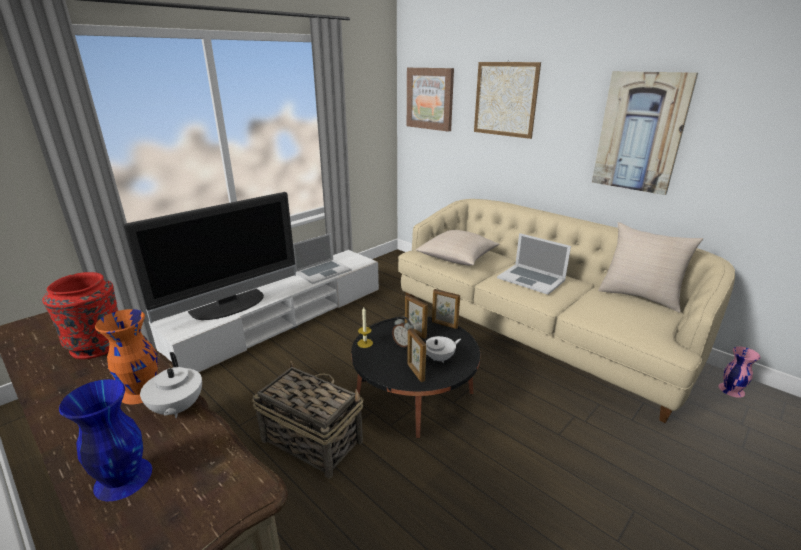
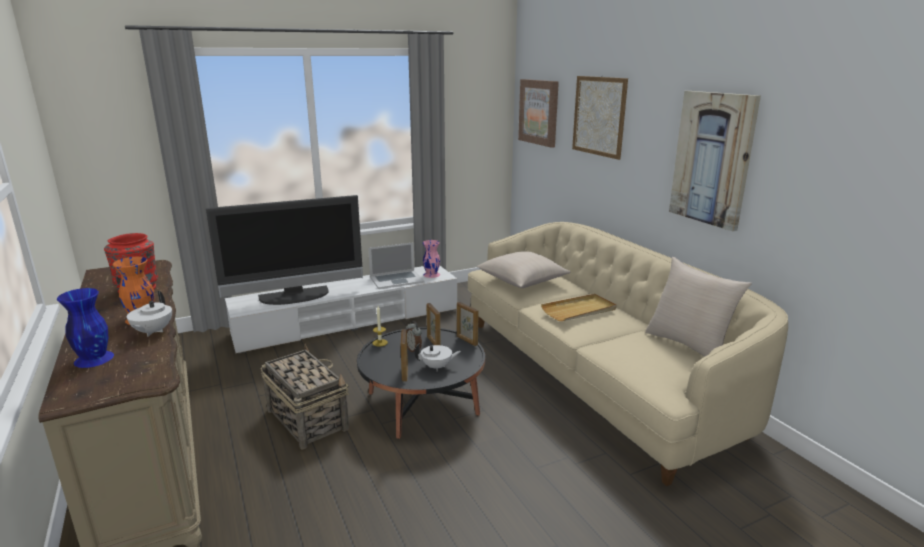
camera: 20 degrees right, 5 degrees down
laptop [497,233,571,295] -> beige tray [541,294,617,321]
pink vase [719,346,761,398] -> pink vase moved to [423,240,440,278]

